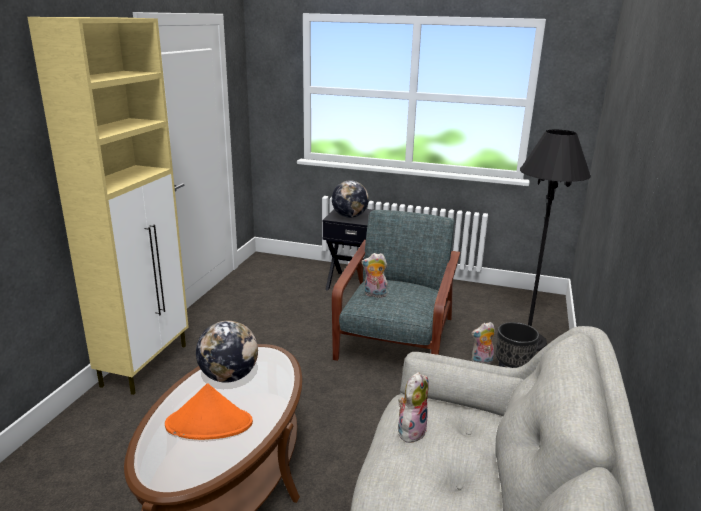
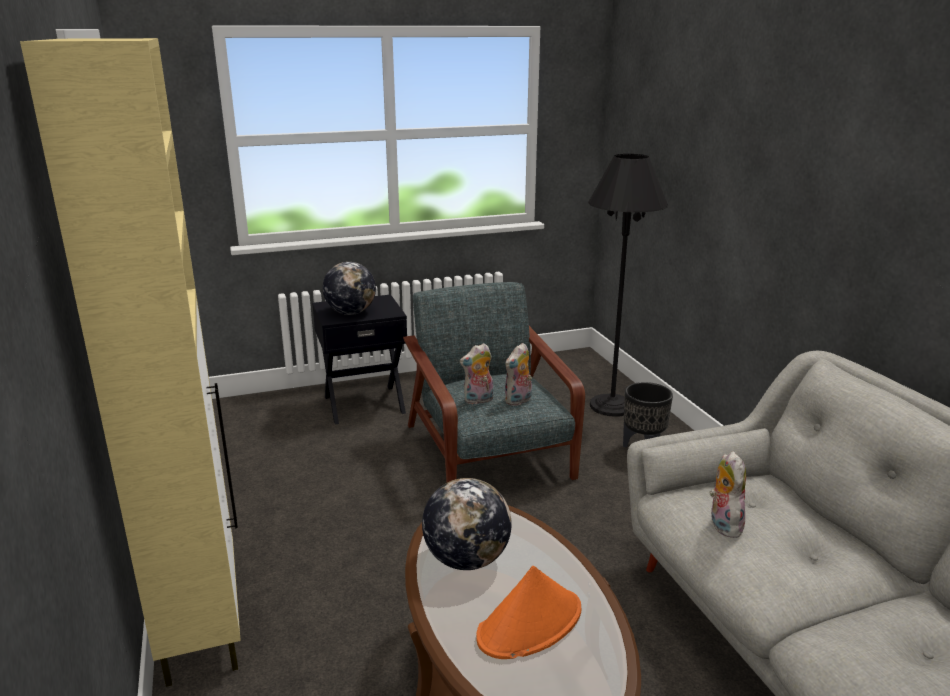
camera: 35 degrees left, 0 degrees up
plush toy [471,322,495,364] -> plush toy moved to [504,343,532,406]

